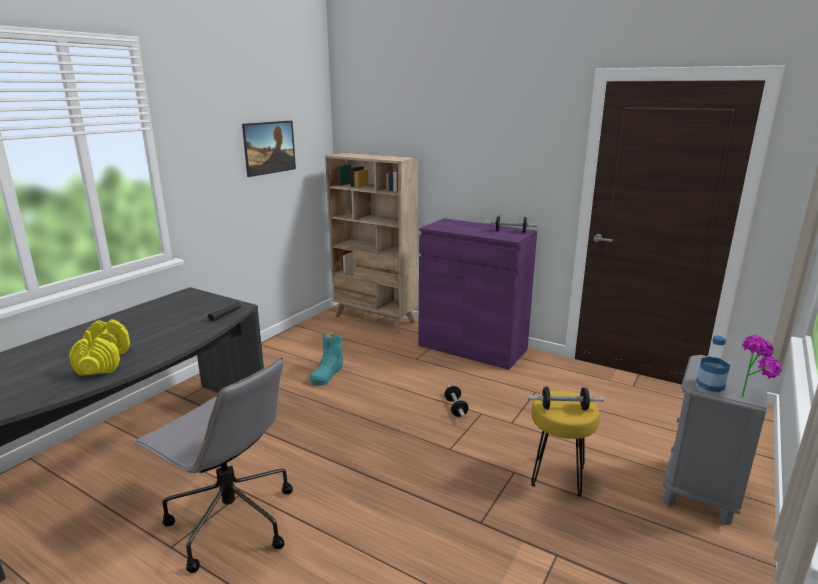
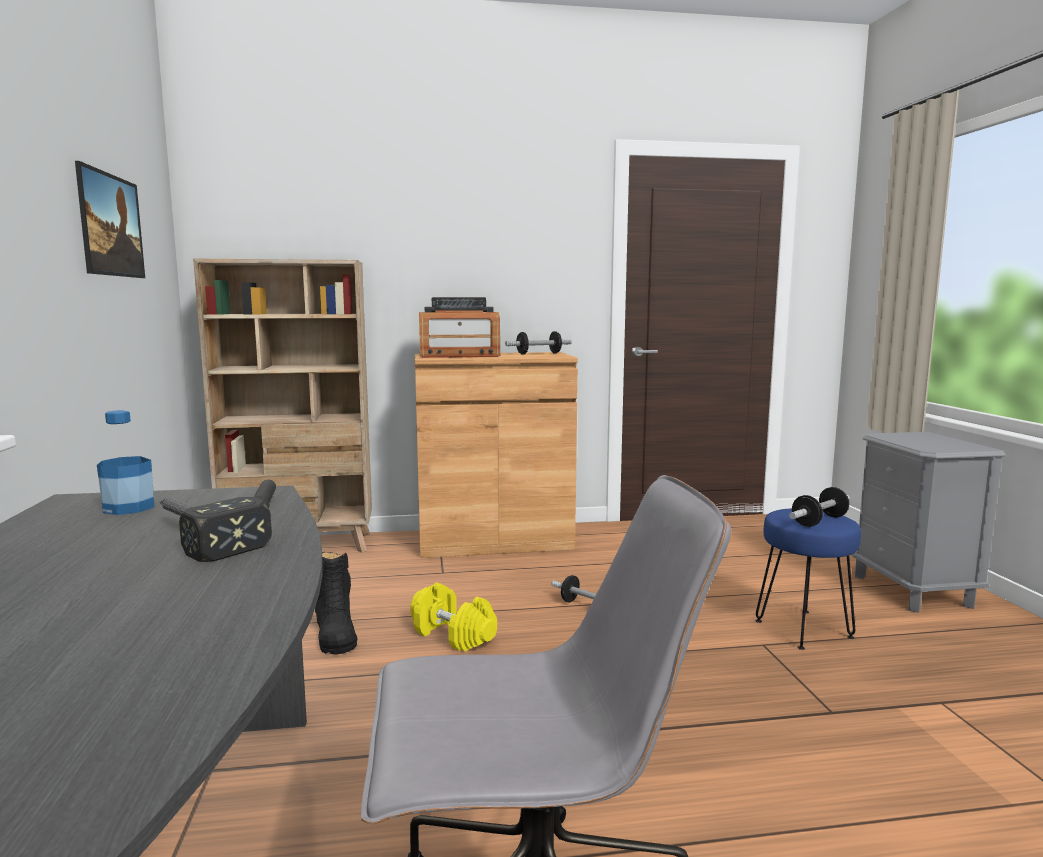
camera: 40 degrees left, 10 degrees down
yellow dumbbell [69,319,130,376] -> yellow dumbbell moved to [410,583,497,652]
turquoise boot [310,331,343,386] -> black boot [315,552,358,654]
purple cabinet [418,218,537,370] -> brown cabinet [415,352,578,558]
yellow stool [531,390,600,497] -> blue stool [756,508,861,650]
bottle [696,336,730,392] -> bottle moved to [97,410,154,515]
potted plant [742,335,782,397] -> none
none -> hammer [160,497,272,562]
none -> radio [419,297,500,358]

